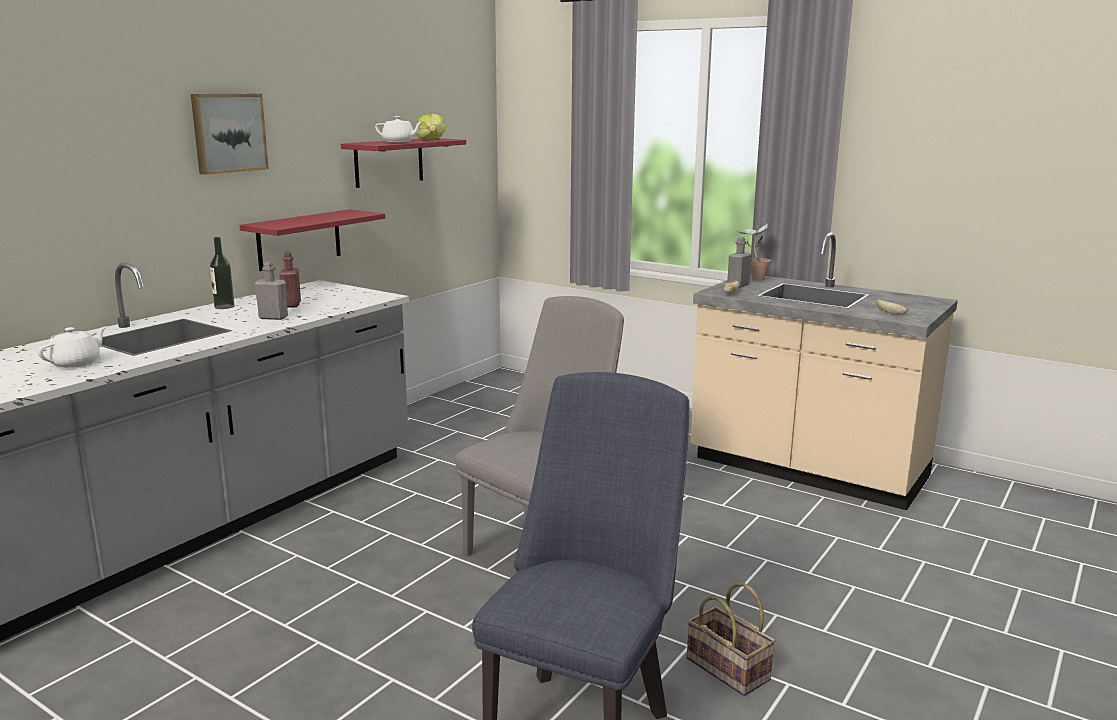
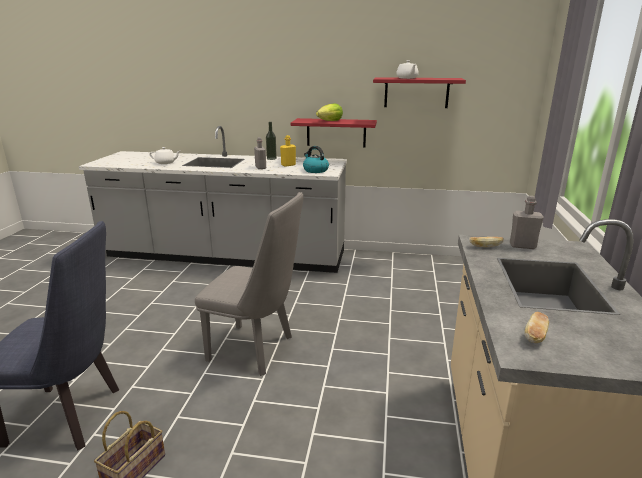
camera: 65 degrees right, 5 degrees up
picture [191,94,269,175] -> none
red bottle [279,252,301,308] -> yellow bottle [280,135,296,167]
lettuce [417,113,446,140] -> lettuce moved to [316,103,343,121]
potted plant [737,222,772,281] -> none
none -> kettle [303,146,329,173]

